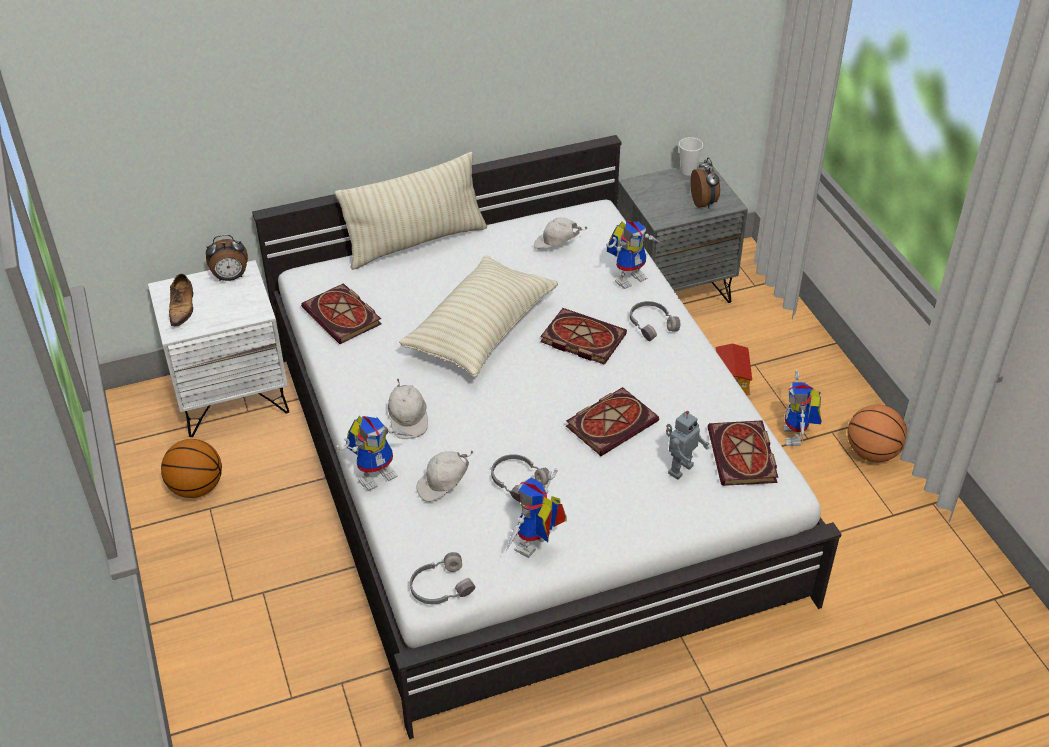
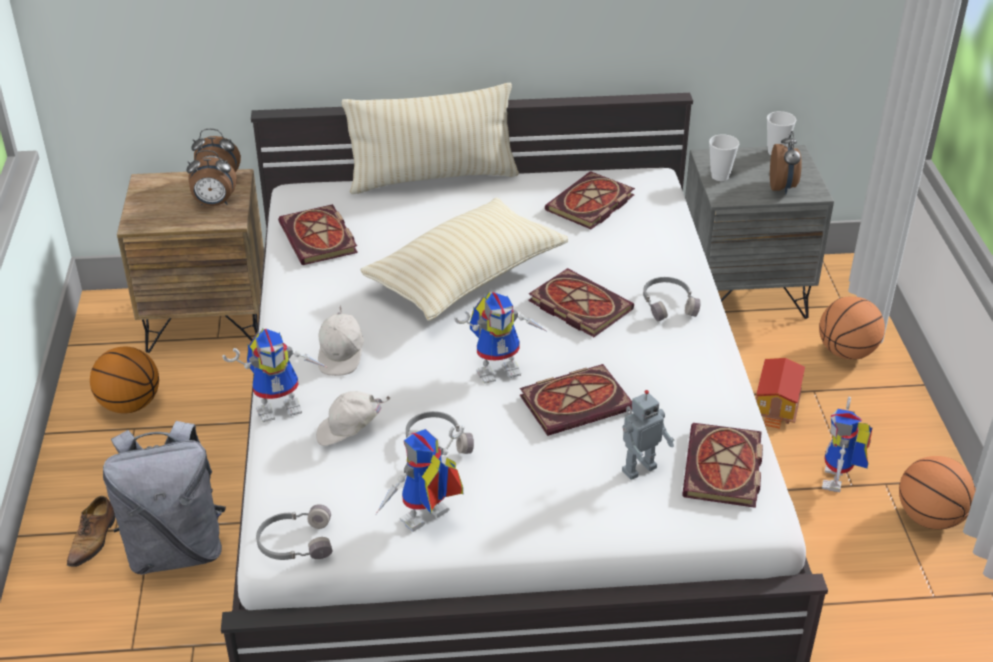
camera: 15 degrees right, 5 degrees down
white nightstand [148,260,289,437] -> brown nightstand [117,169,264,353]
shoe [169,274,193,326] -> shoe moved to [67,496,115,567]
white cap [534,217,587,249] -> book [545,171,635,229]
toy robot [606,221,661,289] -> toy robot moved to [454,292,548,384]
none -> grey backpack [103,421,226,575]
none -> alarm clock [187,150,237,206]
none -> cup [709,134,739,181]
none -> basketball [819,296,885,359]

